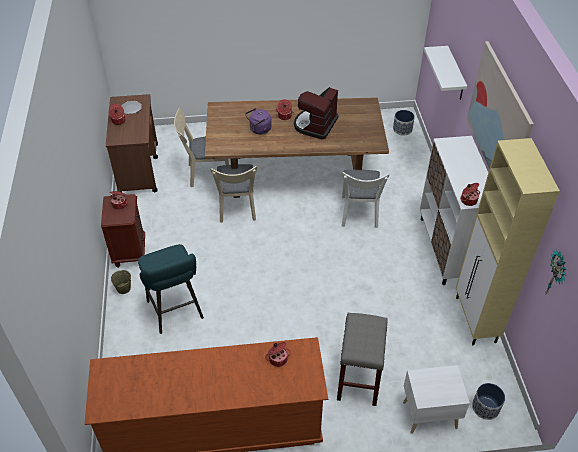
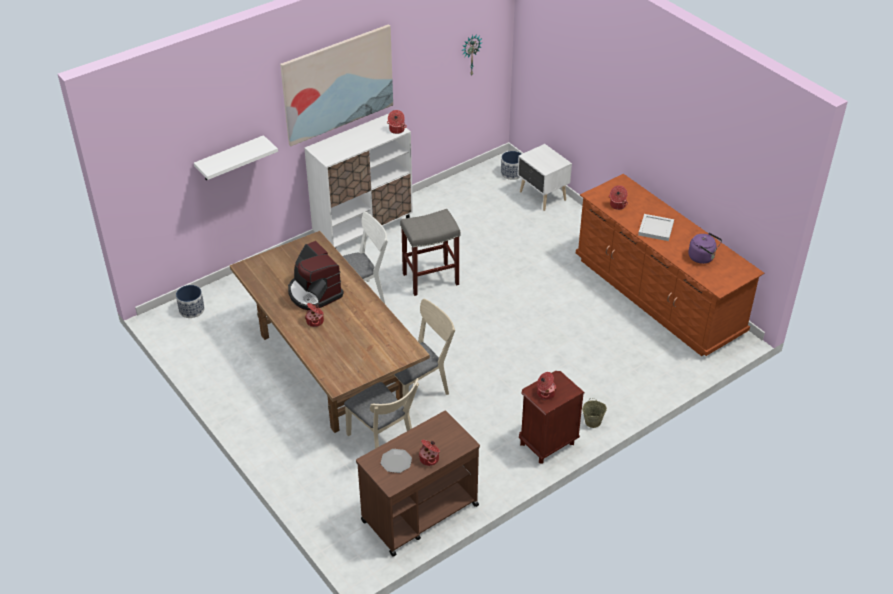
camera: 120 degrees left, 5 degrees down
turquoise stool [138,244,204,334] -> none
purple kettle [245,108,272,134] -> purple kettle moved to [688,233,722,264]
coffee machine [294,87,339,139] -> coffee machine turned 60 degrees clockwise [288,241,344,311]
grey stool [337,313,388,406] -> grey stool moved to [400,209,460,296]
beige cabinet [456,138,560,345] -> none
none -> white tray [638,214,674,241]

